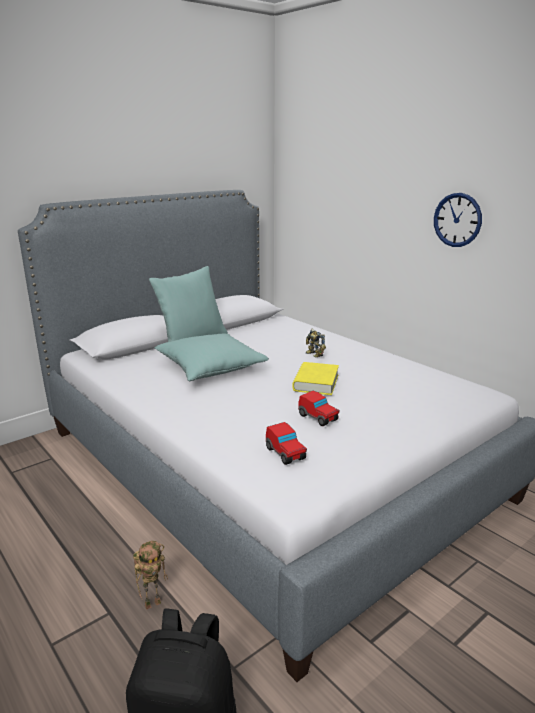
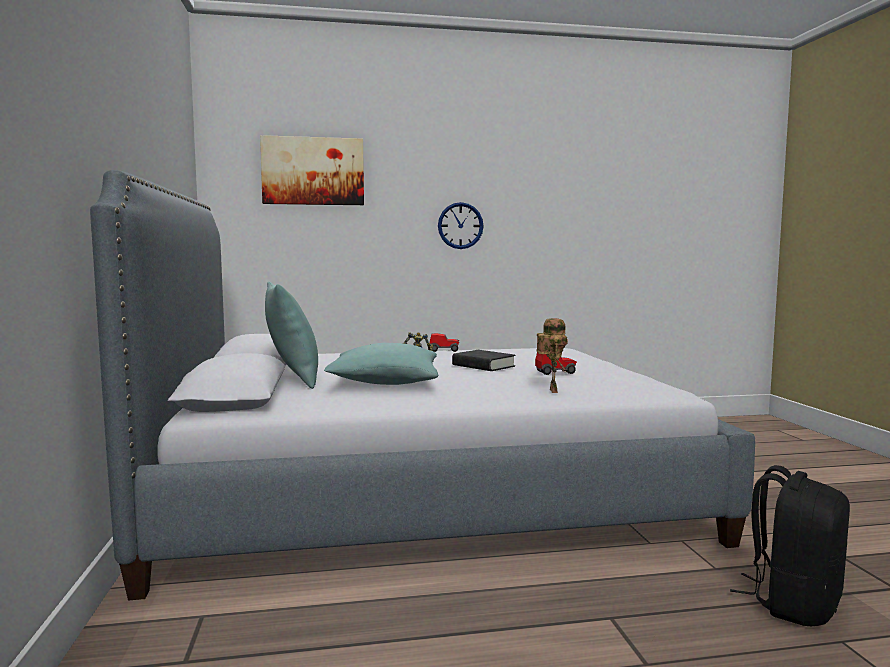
camera: 60 degrees left, 15 degrees down
toy robot [133,541,168,610] -> toy robot moved to [536,318,568,393]
toy car [266,422,307,465] -> toy car moved to [430,333,459,352]
yellow book [293,362,339,395] -> black book [452,350,515,371]
none -> picture [260,135,364,205]

